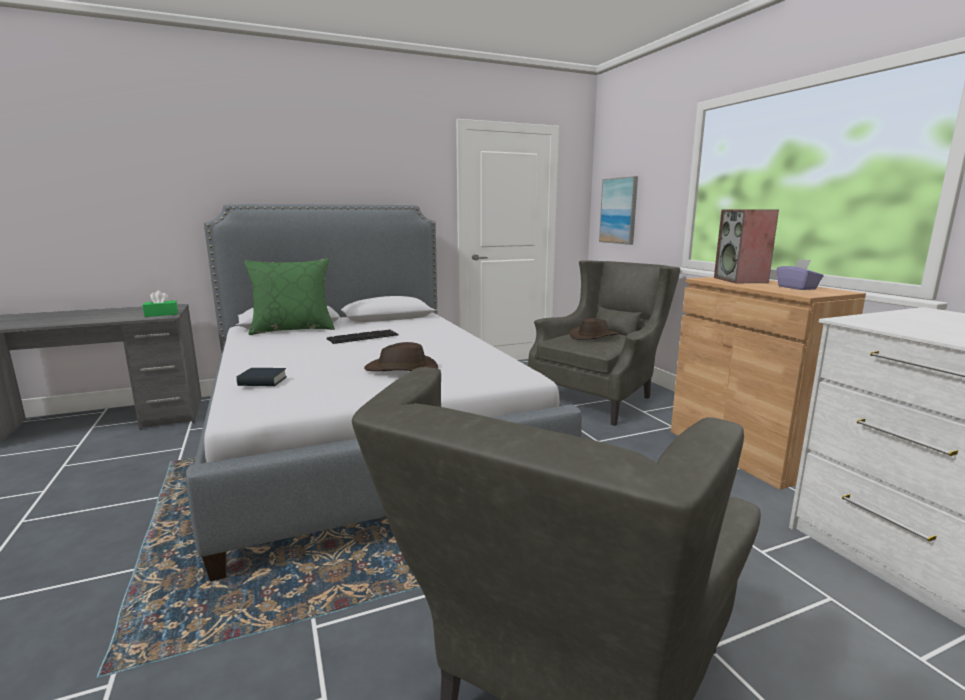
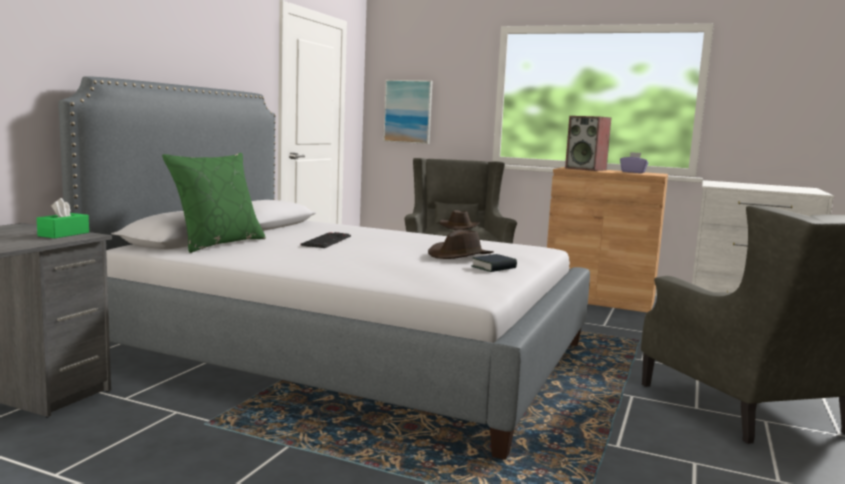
camera: 45 degrees left, 5 degrees down
book [236,368,287,386] -> book moved to [471,254,517,272]

